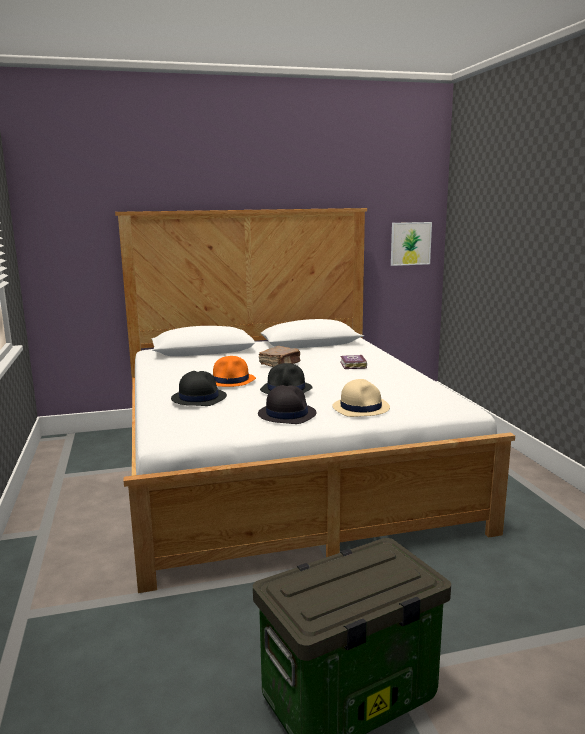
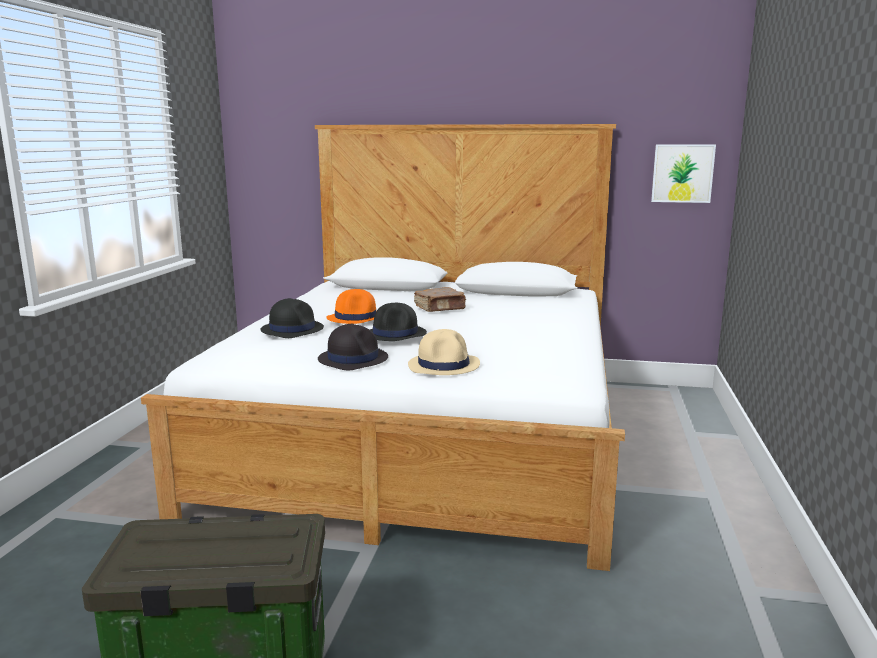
camera: 25 degrees right, 0 degrees up
book [340,355,367,369] -> none

